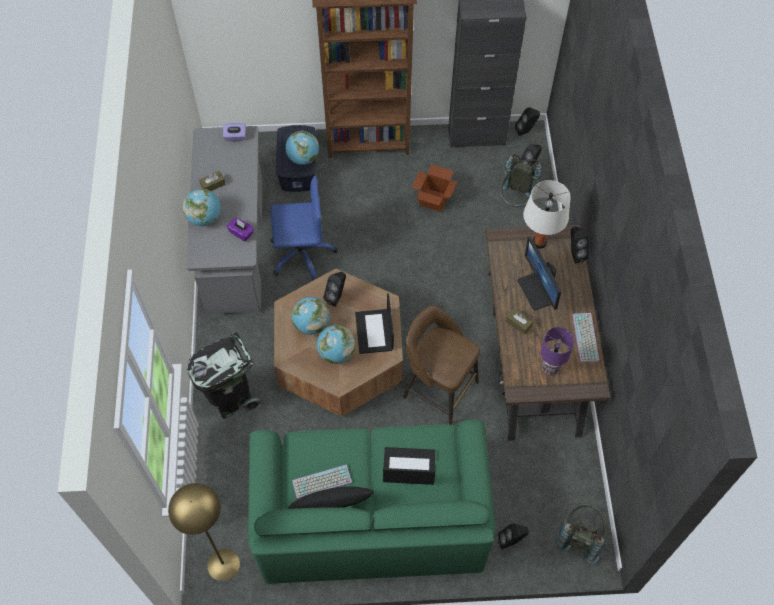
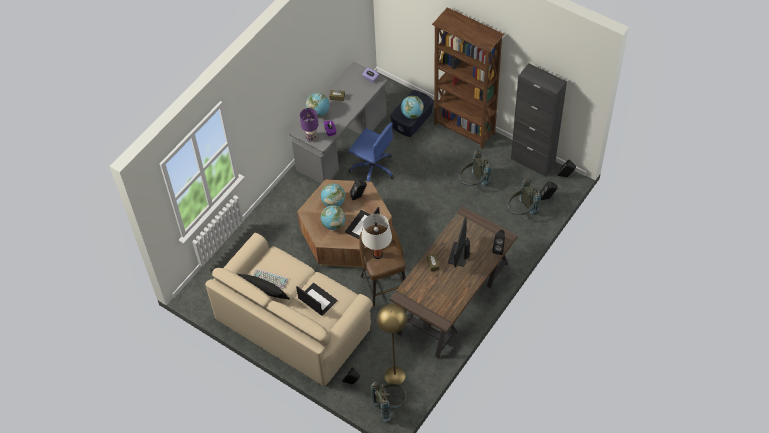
camera: 40 degrees right, 5 degrees down
yellow floor lamp [168,483,240,581] -> yellow floor lamp moved to [377,304,408,385]
black trash can [187,331,261,419] -> none
green sofa [248,420,495,584] -> beige sofa [205,233,373,386]
cardboard box [412,164,458,212] -> grey backpack [459,150,492,186]
white table lamp [523,180,571,249] -> white table lamp moved to [361,214,392,259]
purple table lamp [541,327,574,375] -> purple table lamp moved to [300,108,318,142]
keyboard [572,313,599,363] -> none

